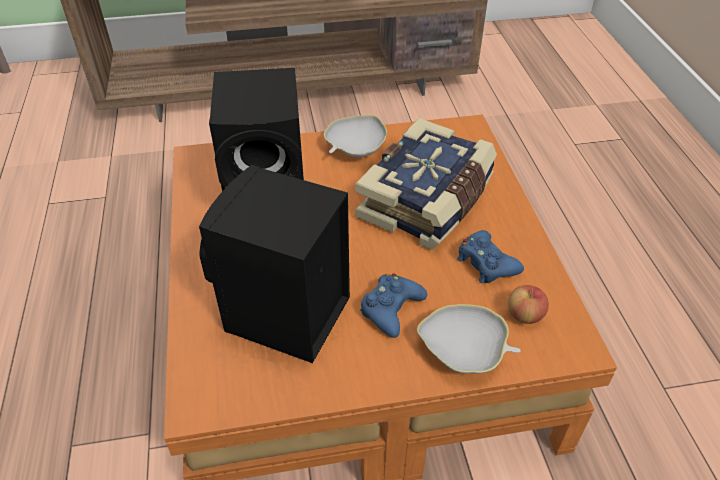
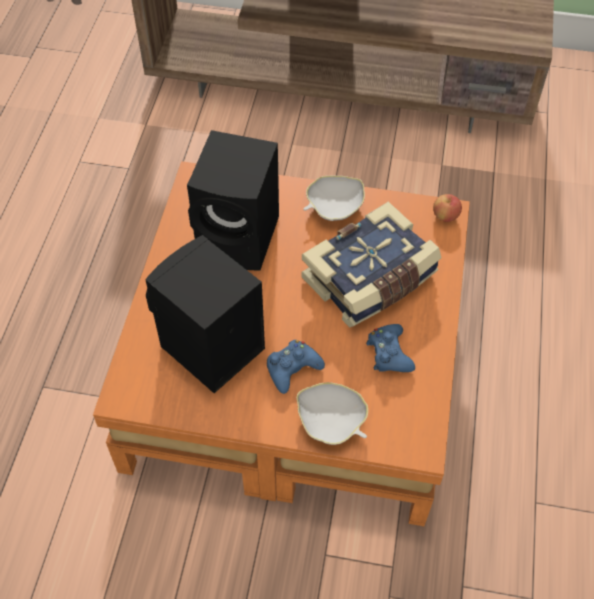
camera: 20 degrees right, 10 degrees up
apple [508,285,549,324] -> apple moved to [433,194,462,222]

